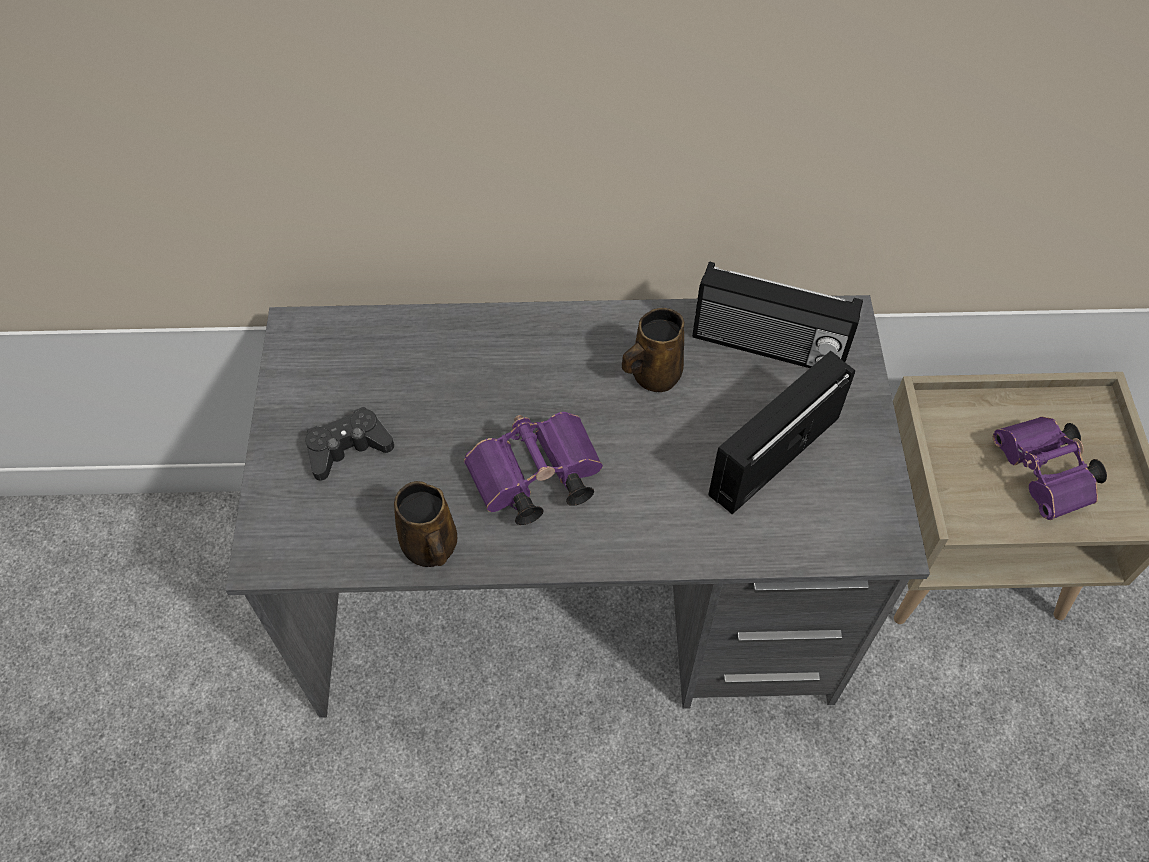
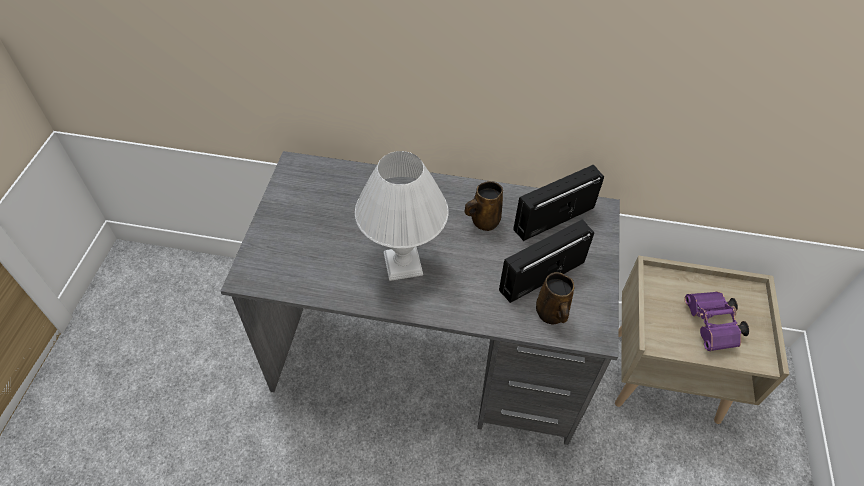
camera: 10 degrees right, 5 degrees down
black game controller [305,407,394,481] -> none
brown mug [394,481,457,567] -> brown mug moved to [536,272,575,325]
purple binoculars [464,412,603,525] -> white table lamp [355,151,449,281]
radio [692,262,863,368] -> radio turned 120 degrees clockwise [513,164,604,241]

